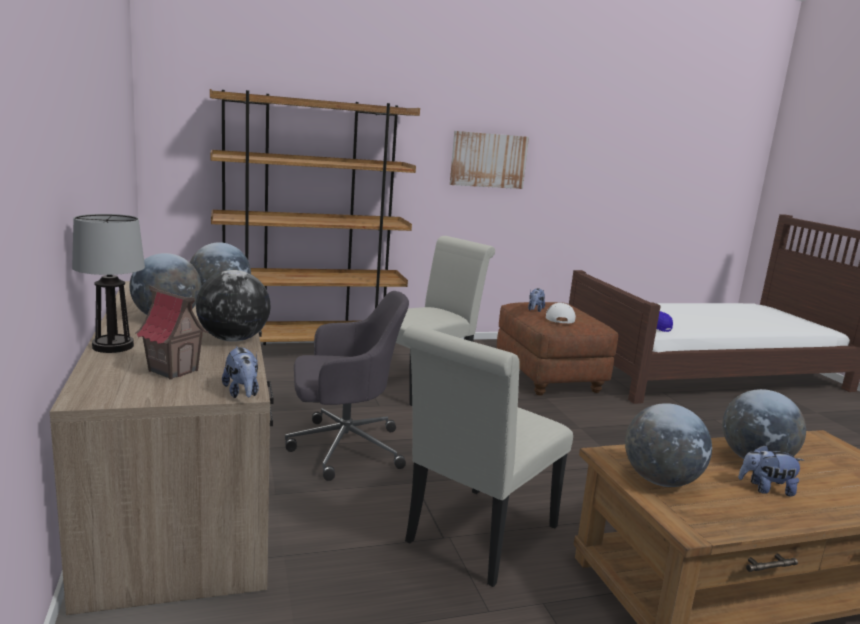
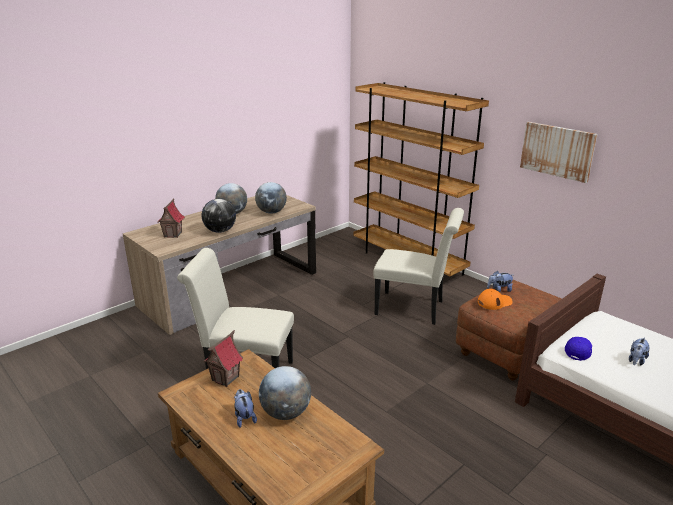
camera: 65 degrees right, 10 degrees up
table lamp [72,214,145,353] -> none
plush toy [222,346,259,398] -> plush toy moved to [629,337,649,365]
grey office chair [285,291,409,481] -> none
white cap [546,303,576,324] -> orange cap [478,289,513,310]
globe [625,403,712,487] -> toy house [203,330,244,387]

